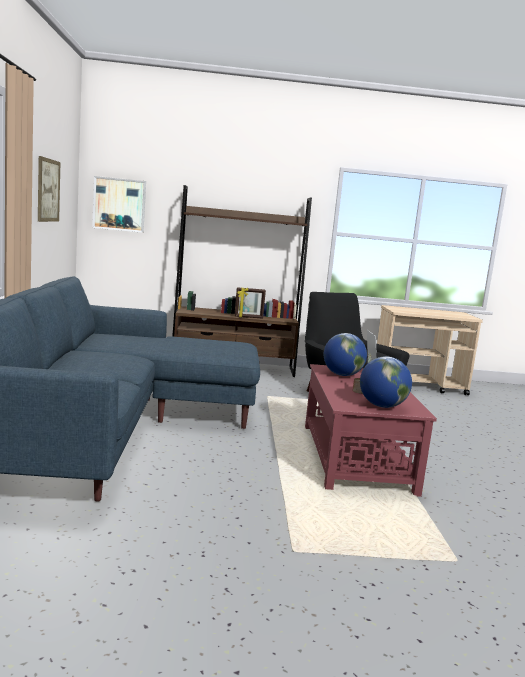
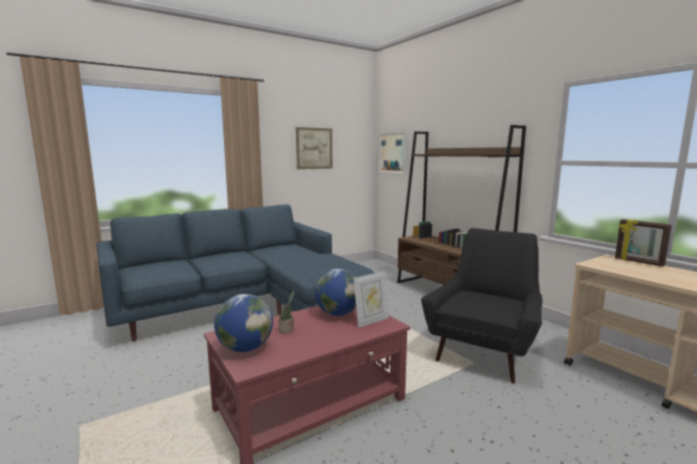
camera: 60 degrees right, 0 degrees up
picture frame [234,287,266,319] -> picture frame moved to [615,219,672,267]

